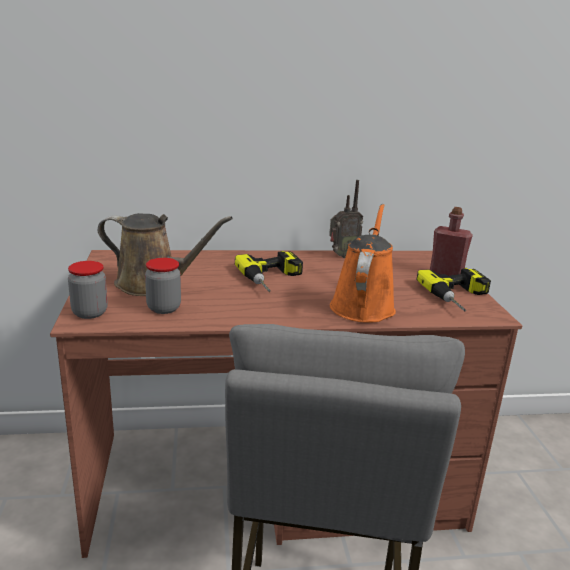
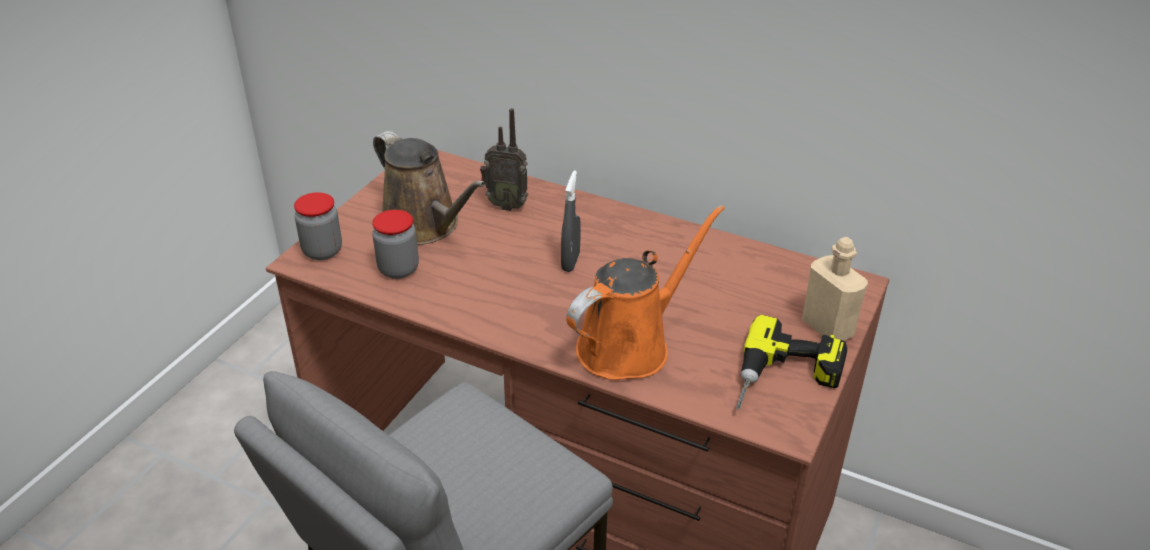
camera: 35 degrees right, 15 degrees up
power drill [235,251,303,292] -> grey spray bottle [561,171,581,272]
radio [329,180,363,258] -> radio moved to [480,108,528,211]
red bottle [430,207,473,276] -> beige bottle [802,237,868,341]

